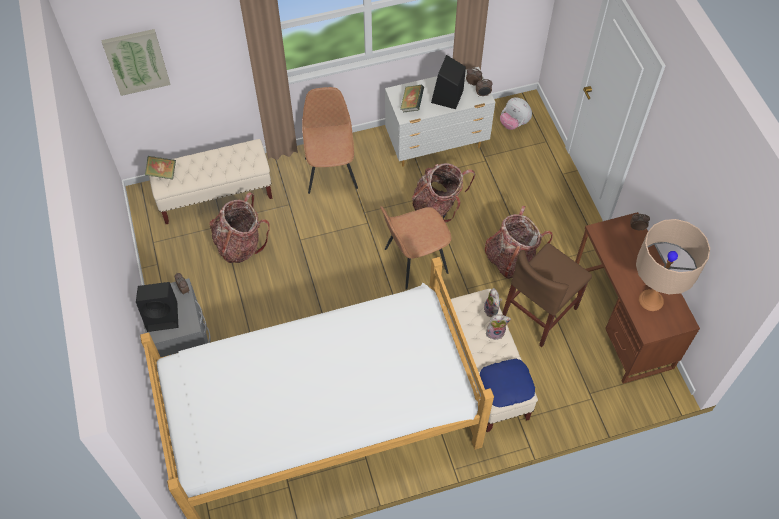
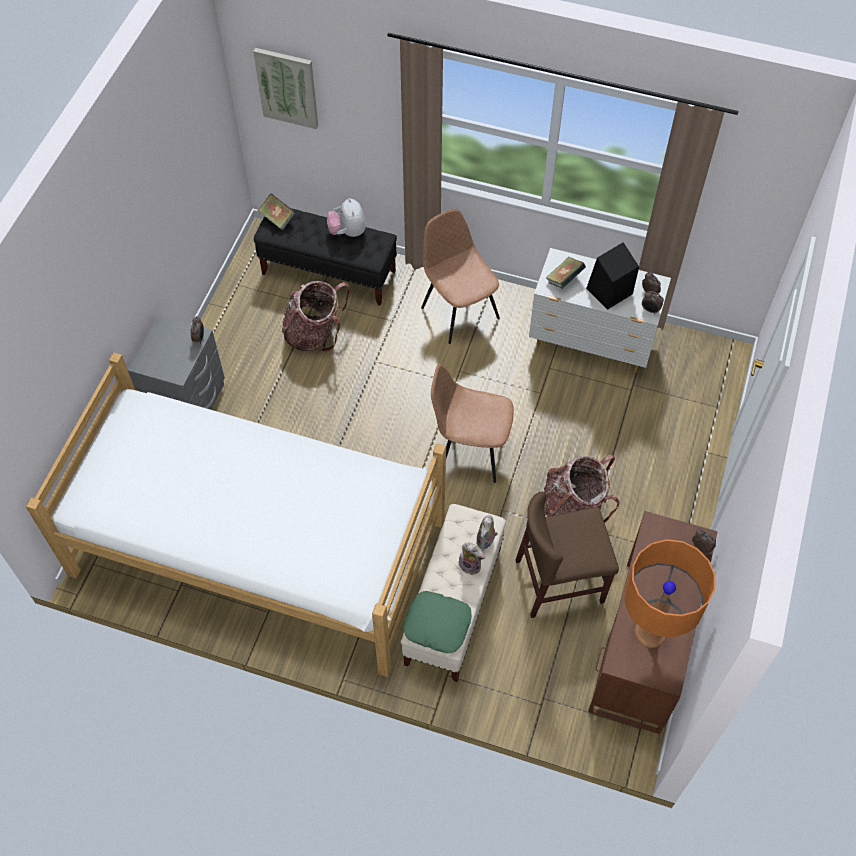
camera: 35 degrees right, 0 degrees up
black speaker [136,282,178,332] -> none
beige bench [149,139,273,224] -> black bench [254,208,397,306]
brown chair [302,87,358,194] -> brown chair turned 60 degrees counterclockwise [421,209,500,344]
backpack [412,163,475,223] -> none
blue pillow [480,359,535,408] -> green pillow [403,591,472,654]
plush toy [500,97,532,130] -> plush toy moved to [327,198,366,237]
beige table lamp [636,219,710,311] -> orange table lamp [624,539,715,648]

